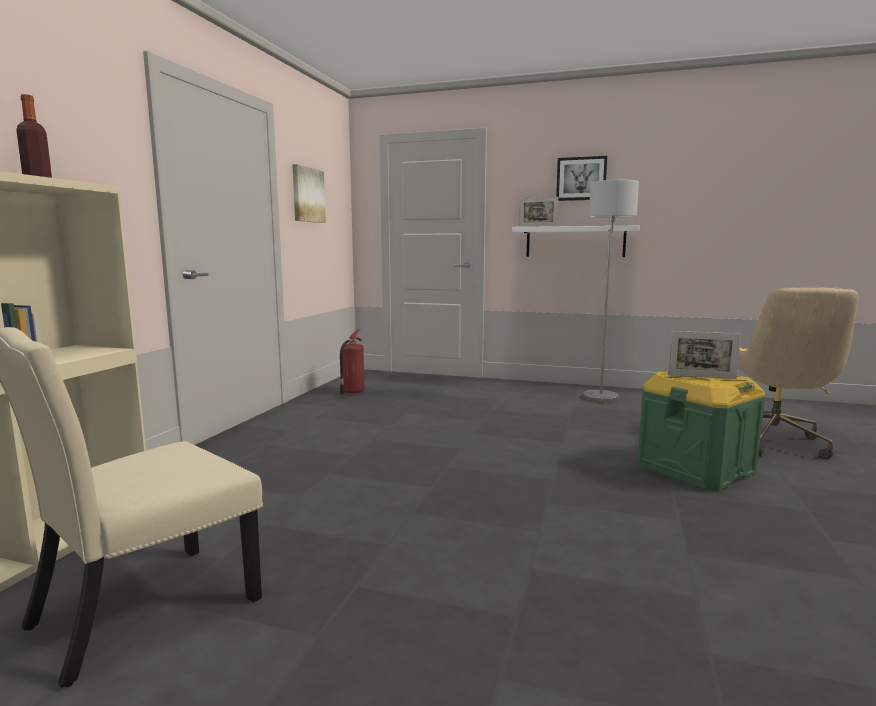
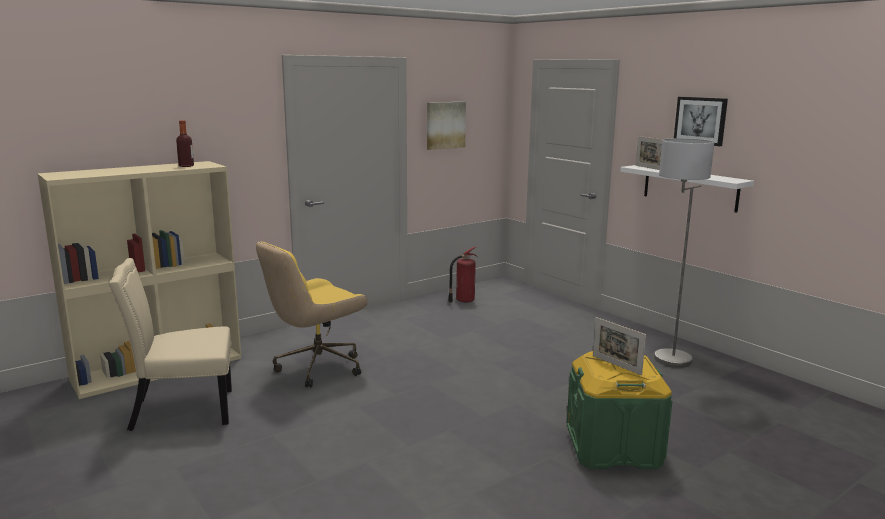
camera: 35 degrees right, 5 degrees up
yellow office chair [738,287,858,459] -> yellow office chair moved to [256,241,368,387]

